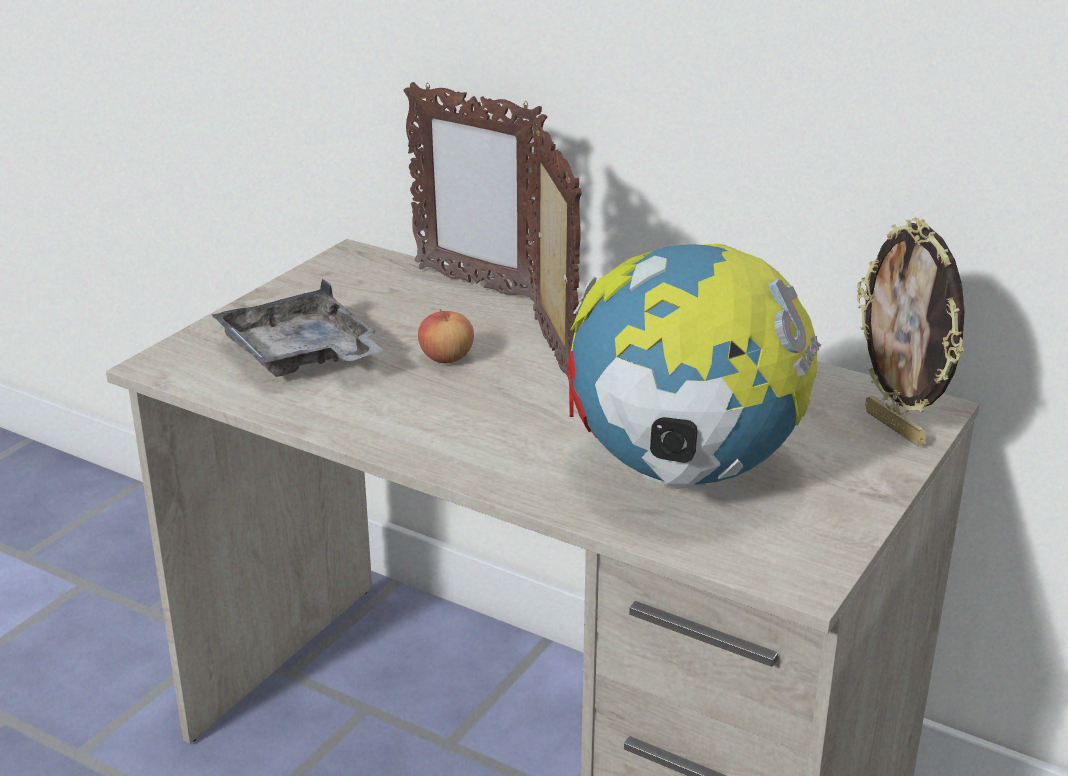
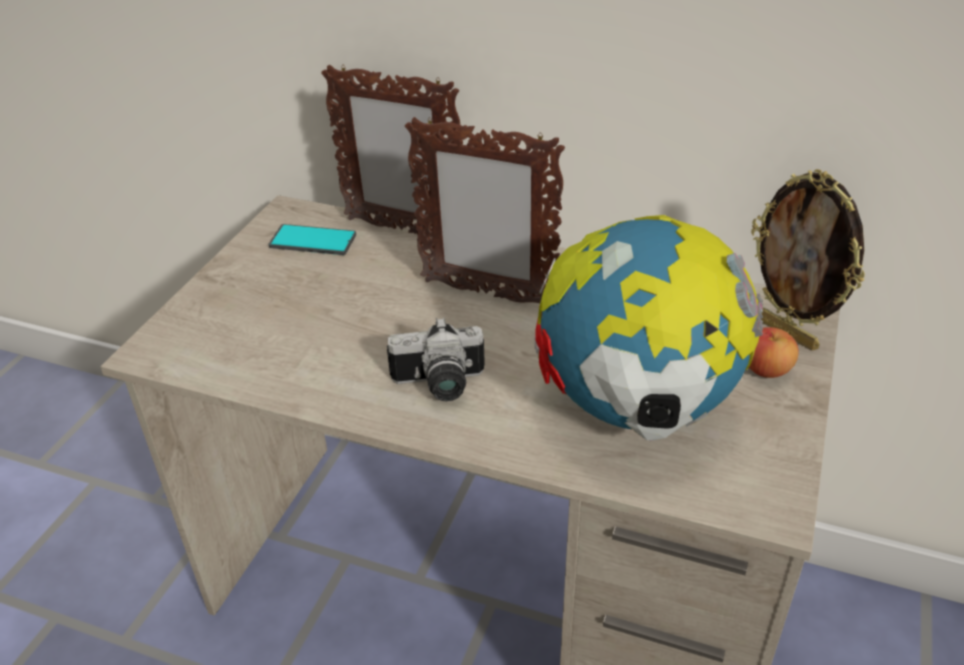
camera: 10 degrees left, 10 degrees up
grey tray [212,278,384,377] -> none
apple [418,309,474,363] -> apple moved to [749,327,799,378]
picture frame [533,118,582,380] -> picture frame turned 135 degrees clockwise [405,117,565,304]
none -> phone [269,224,356,255]
none -> camera [387,317,485,401]

